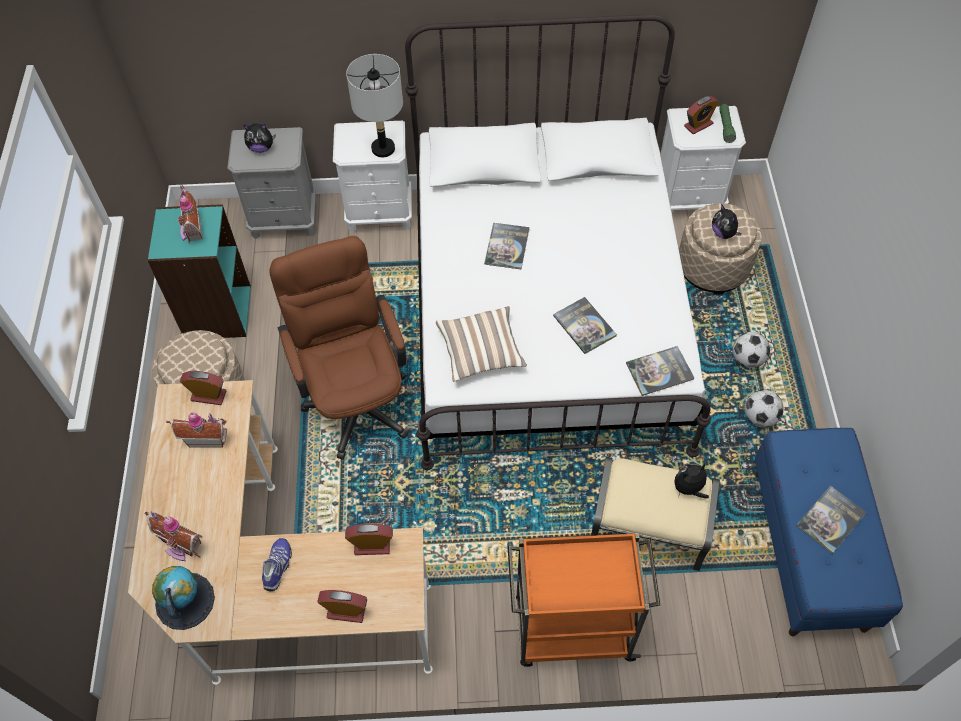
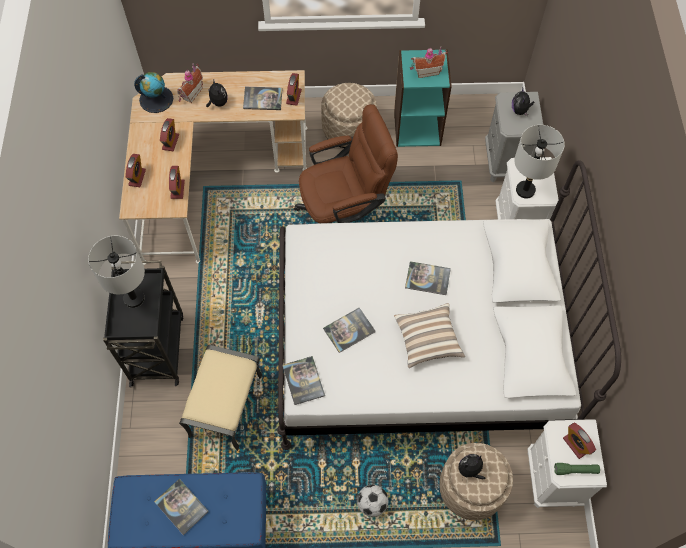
camera: 90 degrees right, 5 degrees up
toy house [166,412,227,448] -> book [243,87,282,110]
shoe [262,538,292,591] -> alarm clock [160,118,179,151]
pillow [436,306,527,382] -> pillow moved to [394,303,465,368]
orange cart [508,533,660,667] -> black cart [103,261,184,388]
plush toy [674,463,709,498] -> plush toy moved to [206,80,228,107]
football [745,390,784,427] -> none
none -> grey table lamp [88,236,145,308]

